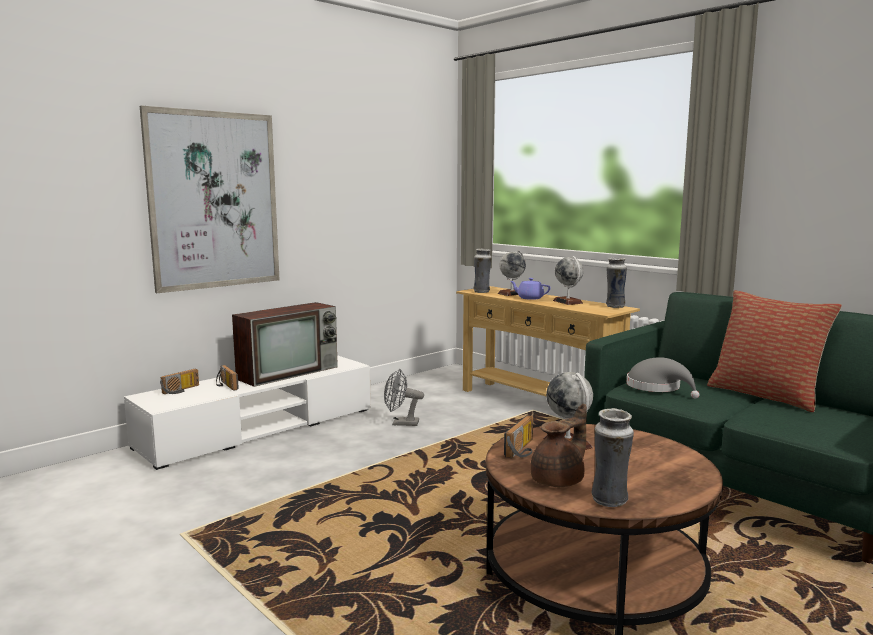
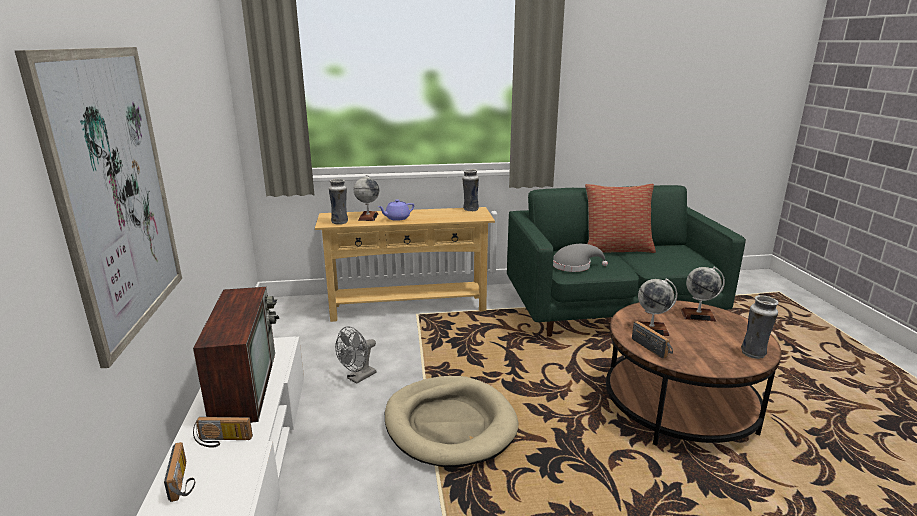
camera: 55 degrees left, 10 degrees up
brown teapot [530,404,587,487] -> none
globe [553,256,584,305] -> globe moved to [681,267,725,321]
none -> beige dog bed [385,376,519,467]

